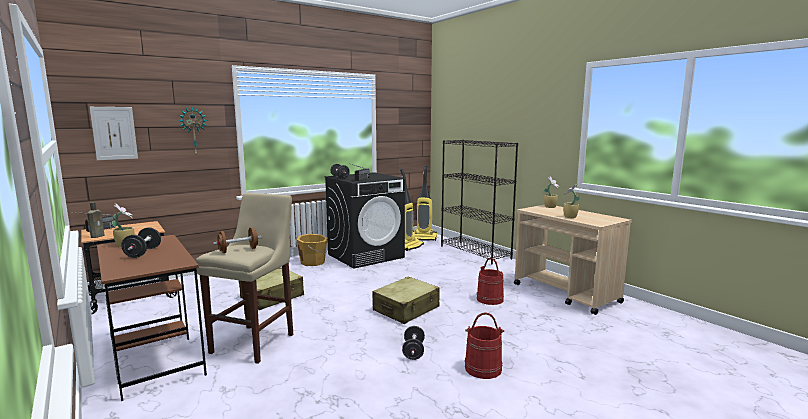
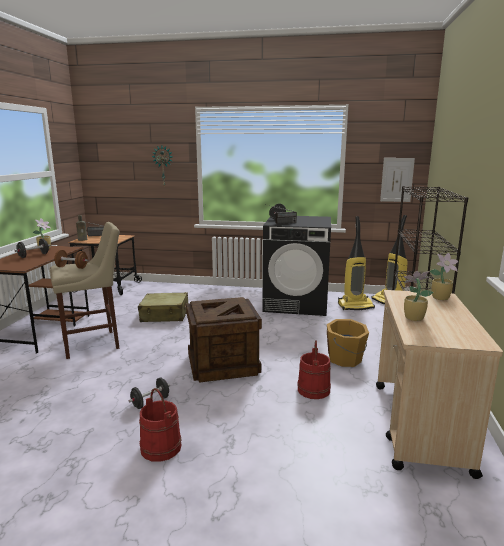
camera: 45 degrees right, 5 degrees up
picture [90,107,138,160] -> picture moved to [380,158,415,202]
orange bucket [297,234,328,266] -> orange bucket moved to [327,319,369,367]
beige suitcase [372,277,440,324] -> crate [186,297,262,383]

